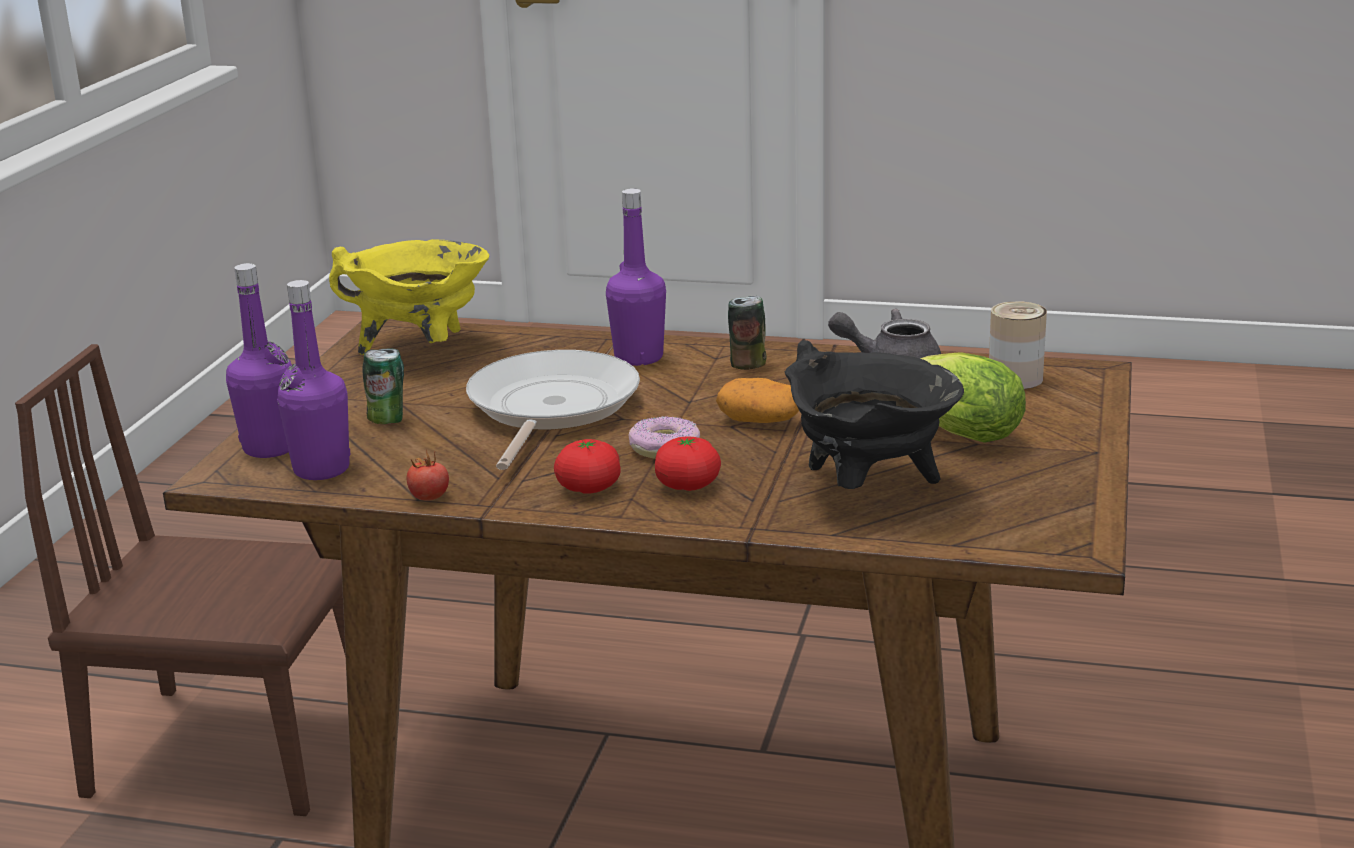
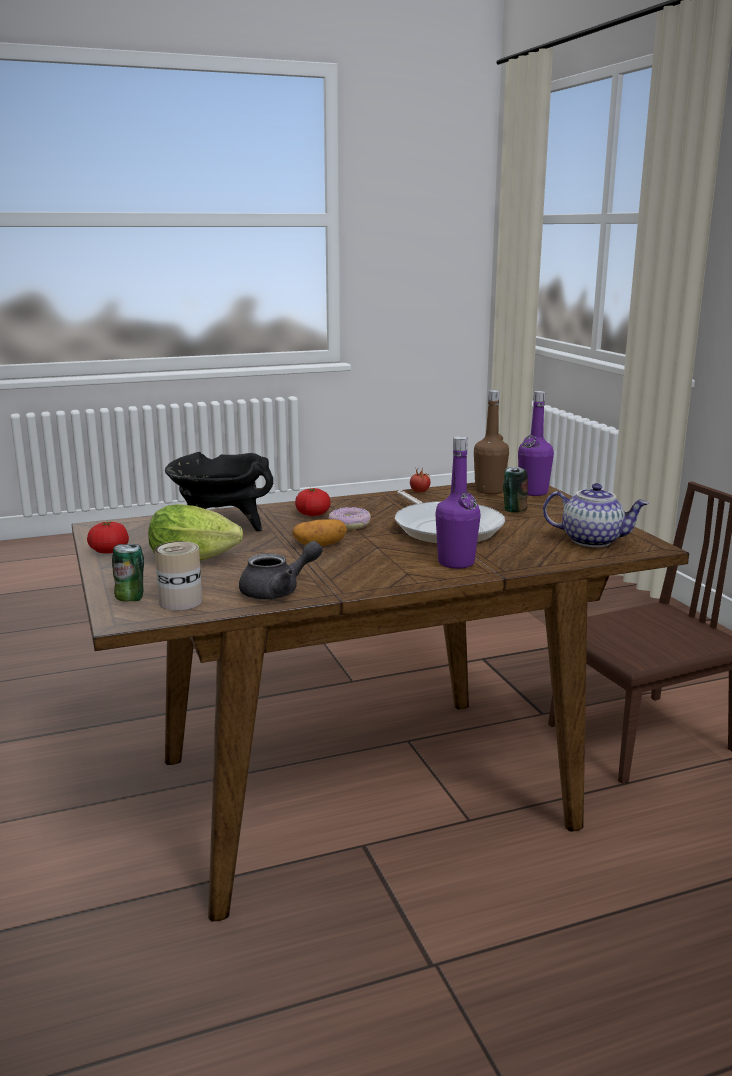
camera: 145 degrees right, 5 degrees down
purple bottle [277,280,350,480] -> brown bottle [474,390,509,494]
yellow cooking pot [329,239,489,355] -> teapot [543,483,649,547]
tomato [554,439,621,494] -> tomato moved to [87,521,129,554]
can [728,295,767,370] -> can moved to [112,544,144,602]

